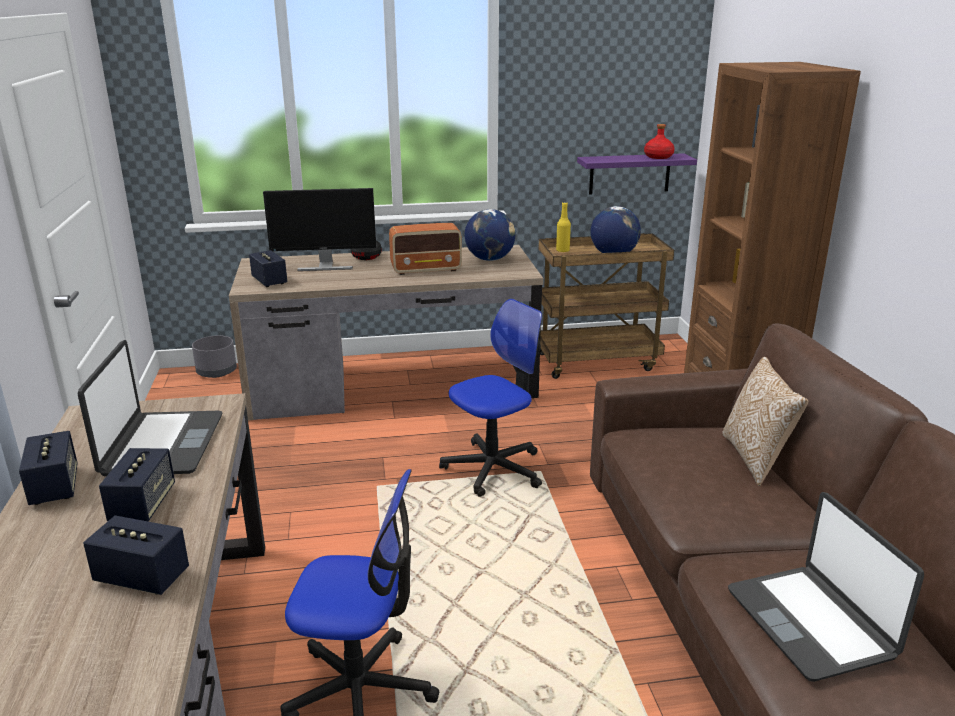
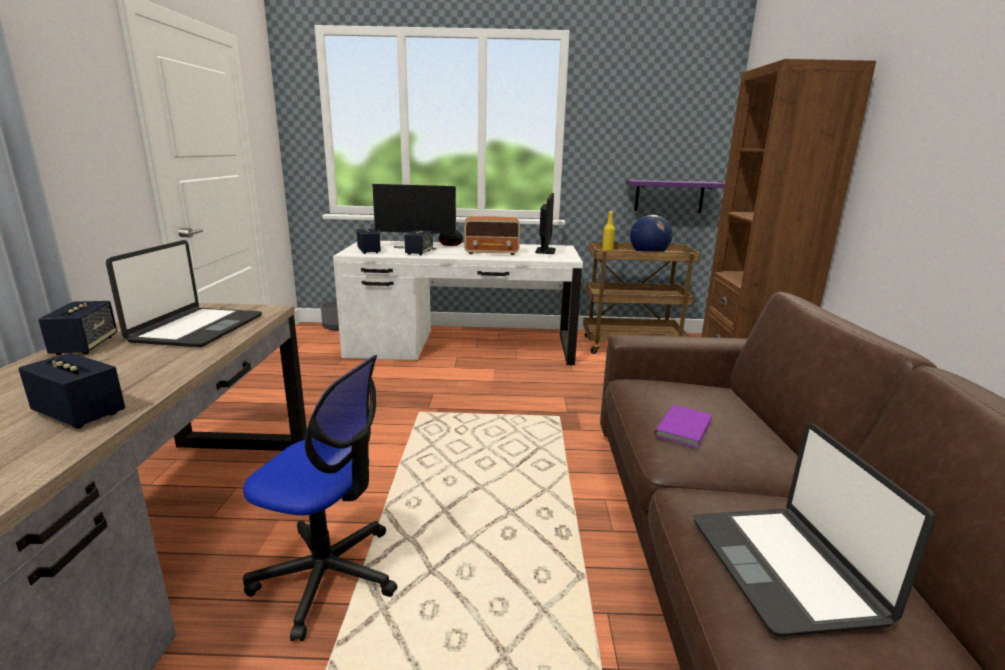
camera: 10 degrees right, 5 degrees down
speaker [99,448,175,521] -> speaker moved to [404,230,433,255]
brown desk [229,245,543,421] -> white desk [333,241,583,365]
office chair [439,299,542,497] -> none
globe [465,209,516,261] -> monitor [535,193,556,254]
red bottle [644,124,675,159] -> none
pillow [722,357,808,486] -> none
none -> purple book [654,405,713,448]

